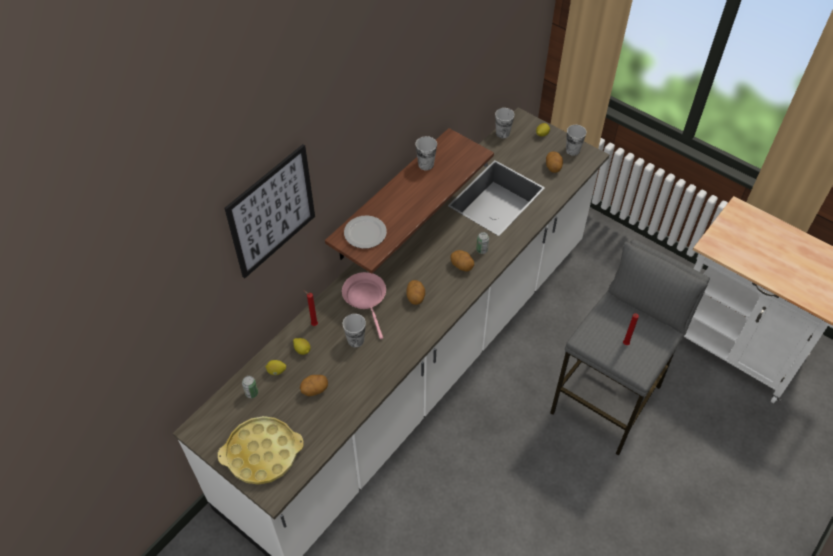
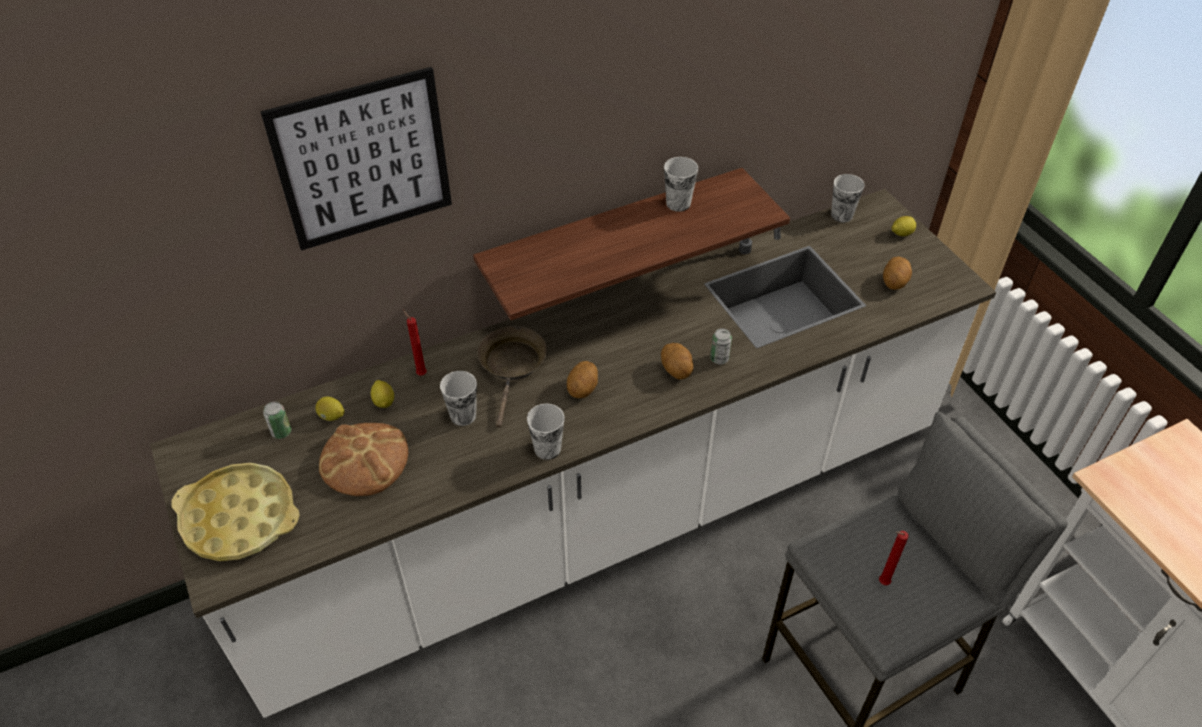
camera: 25 degrees right, 5 degrees down
potato [300,375,328,396] -> bread [319,423,408,496]
pink frying pan [342,272,386,339] -> brown frying pan [478,326,547,427]
plate [344,215,387,249] -> none
cup [566,125,587,156] -> cup moved to [527,404,565,460]

